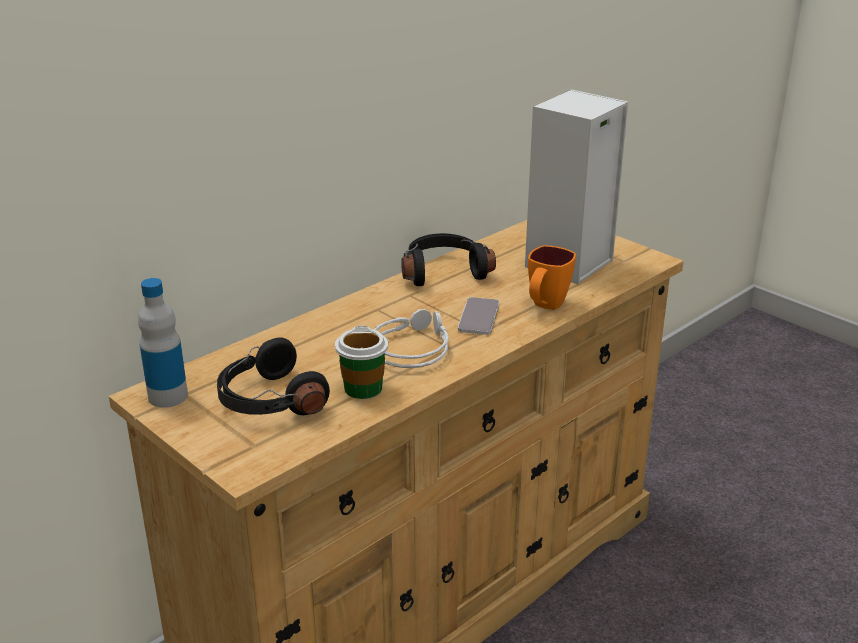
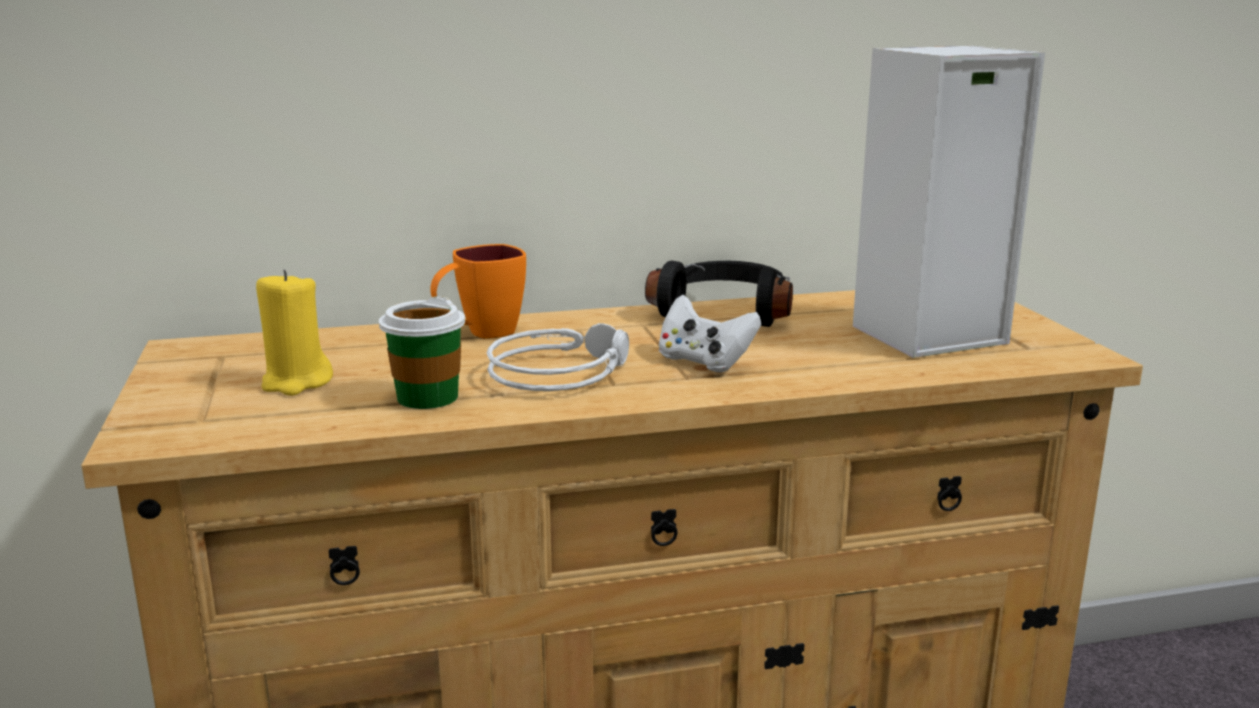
camera: 30 degrees right, 10 degrees down
bottle [138,278,188,408] -> none
black headphones [217,337,330,415] -> yellow candle [256,270,333,396]
phone [458,297,499,335] -> white game controller [659,295,762,373]
orange mug [528,245,576,310] -> orange mug moved to [430,244,526,339]

